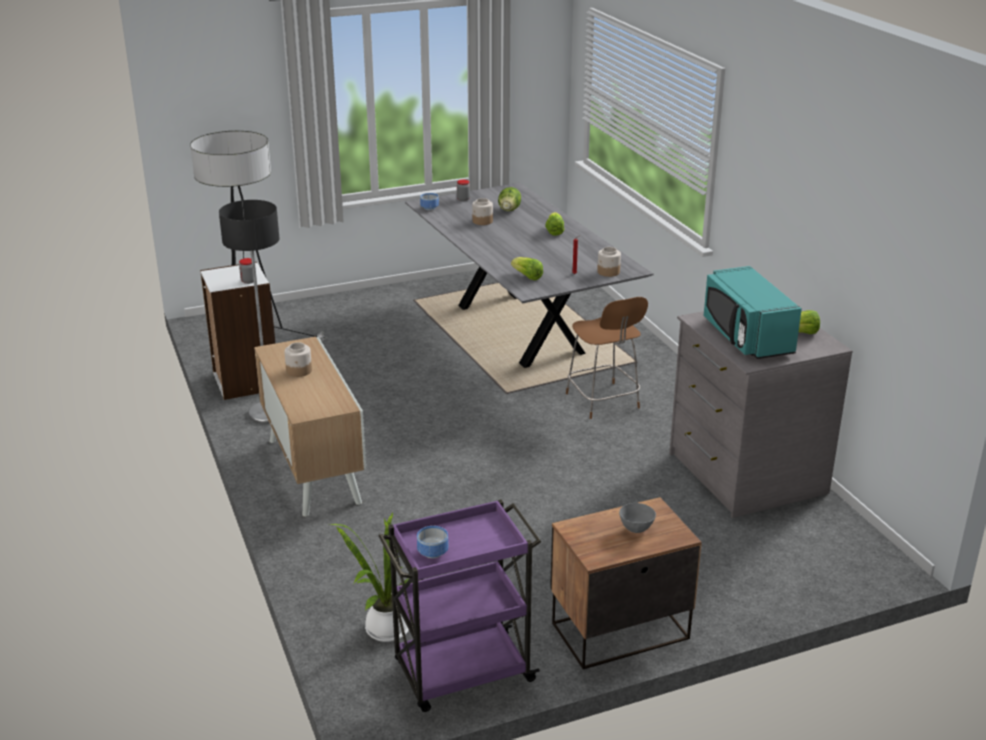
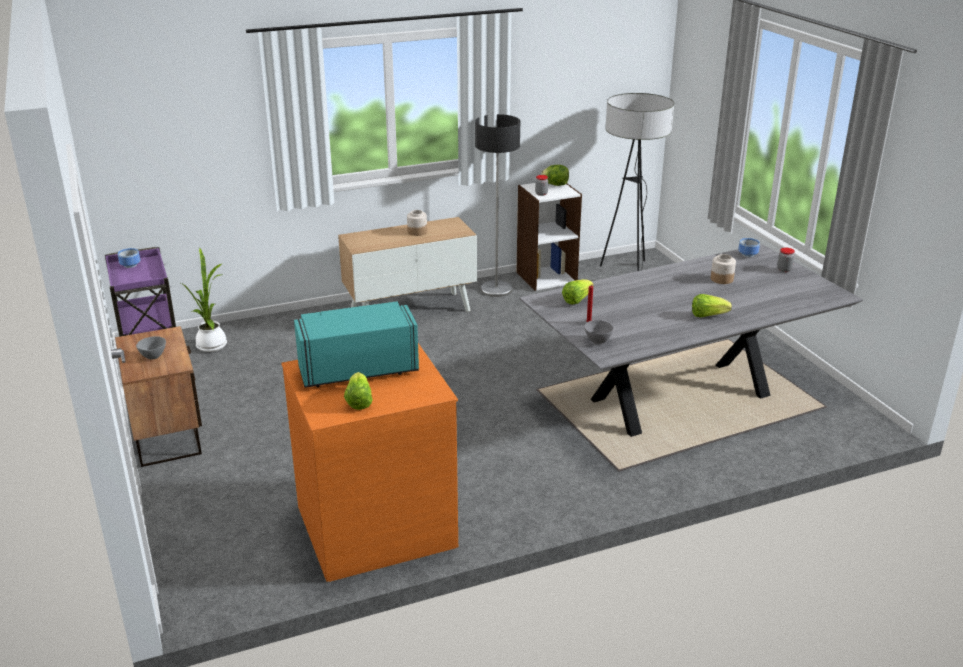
camera: 90 degrees right, 0 degrees up
lettuce [498,187,521,211] -> lettuce moved to [541,165,569,186]
brown chair [566,297,648,419] -> none
jar [597,247,621,277] -> grey bowl [584,320,614,344]
grey dresser [669,311,853,518] -> orange dresser [281,343,458,582]

